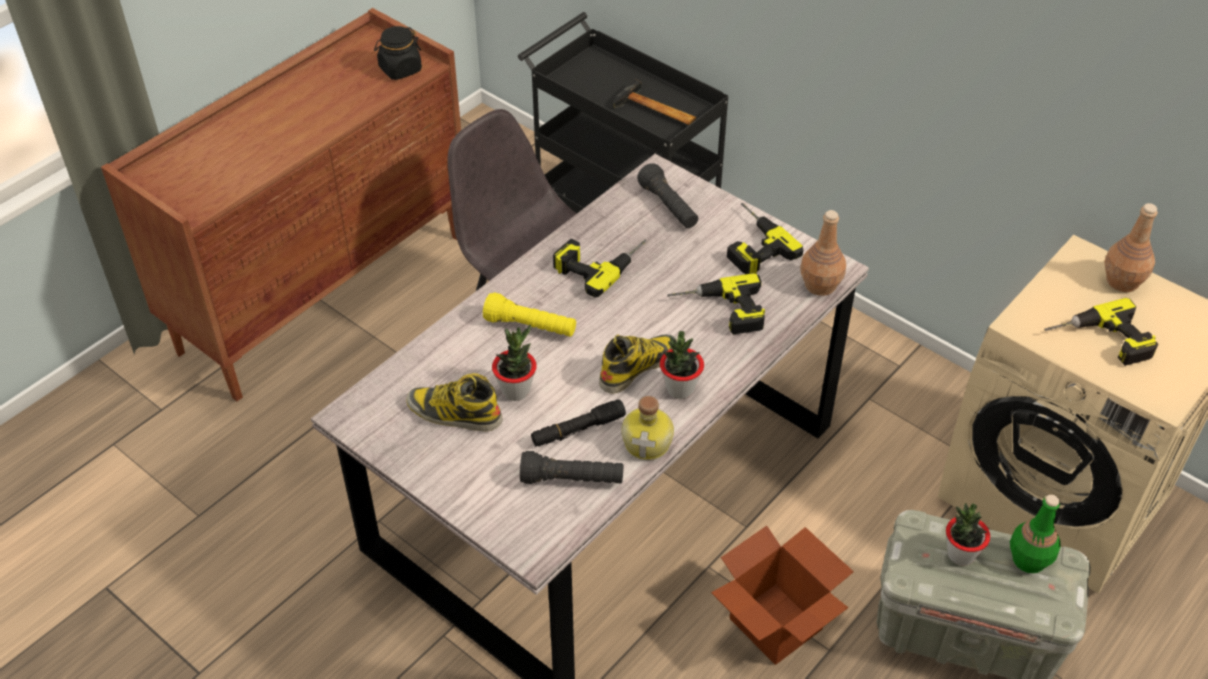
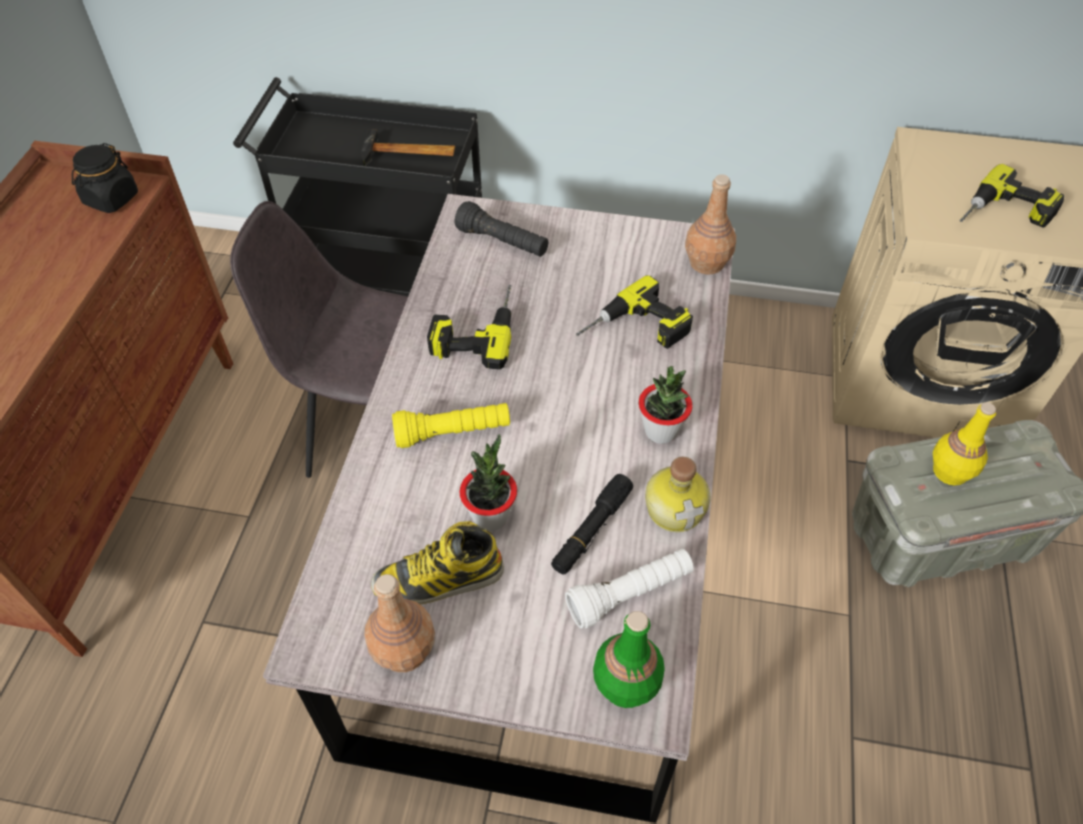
camera: 30 degrees left, 5 degrees up
black flashlight [520,451,623,484] -> white flashlight [565,549,693,628]
boot [599,334,677,394] -> none
cardboard box [711,526,854,665] -> none
power drill [727,203,803,274] -> none
potted plant [946,503,990,566] -> yellow bottle [933,403,996,486]
green bottle [1010,495,1061,573] -> green bottle moved to [593,611,665,708]
brown bottle [1104,203,1158,292] -> brown bottle moved to [364,574,435,672]

